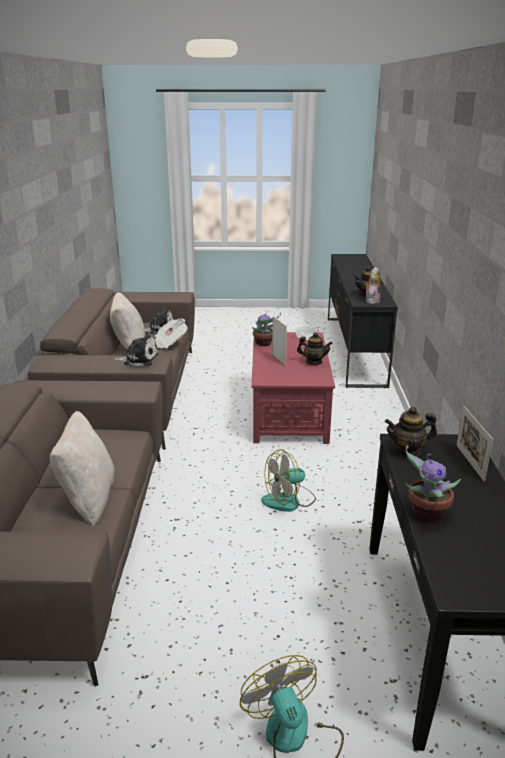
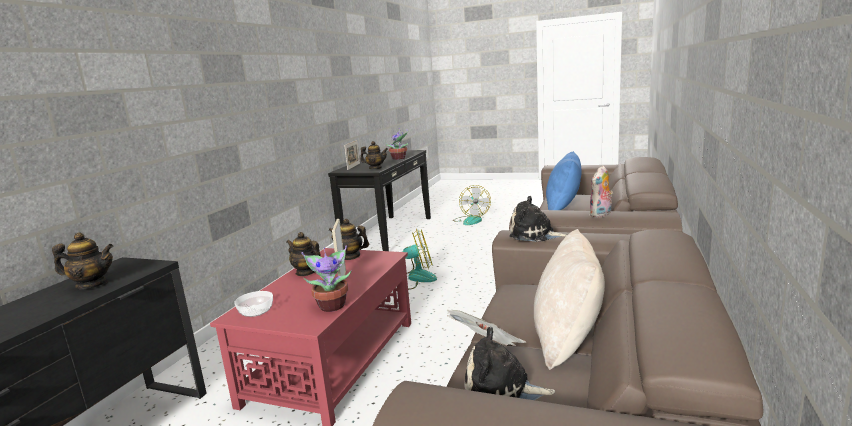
camera: 160 degrees left, 10 degrees down
beige pillow [50,411,115,527] -> blue pillow [546,151,582,210]
plush toy [365,267,380,304] -> plush toy moved to [590,165,613,217]
none -> teapot [329,219,369,260]

